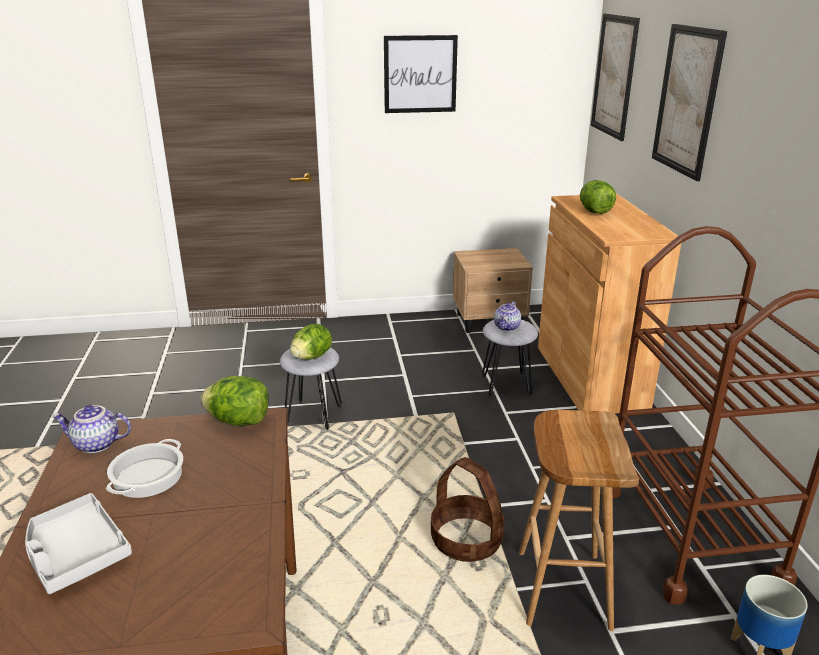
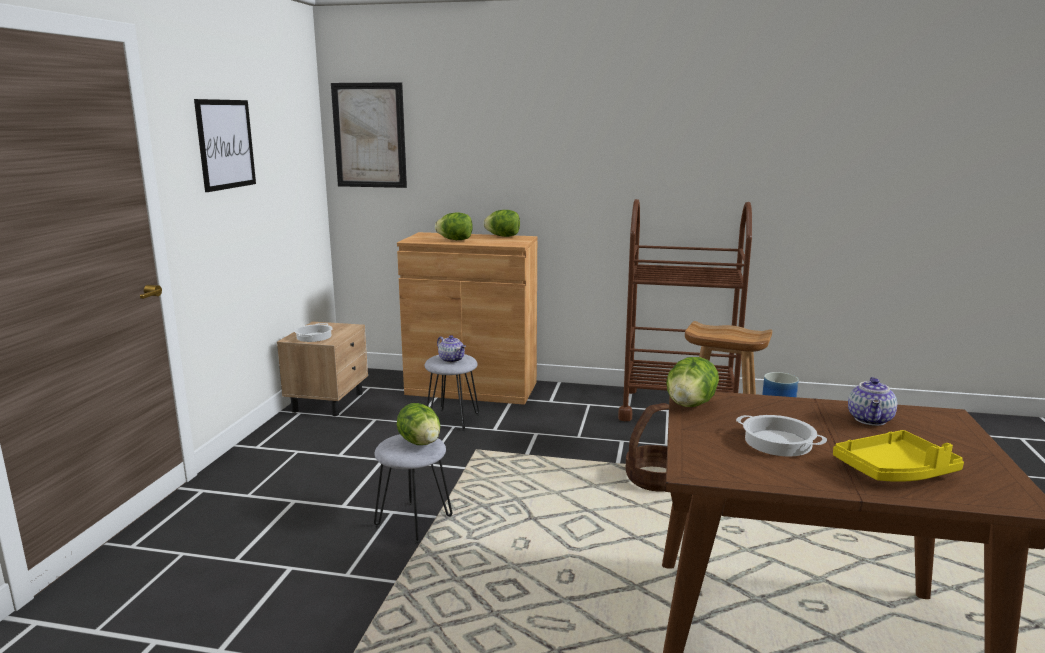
camera: 70 degrees left, 10 degrees down
grey tray [25,493,132,594] -> yellow tray [833,430,964,482]
teapot [52,405,131,453] -> teapot moved to [848,377,897,426]
picture [652,24,727,181] -> none
none -> cooking pot [294,323,333,342]
none -> lettuce [483,210,520,237]

